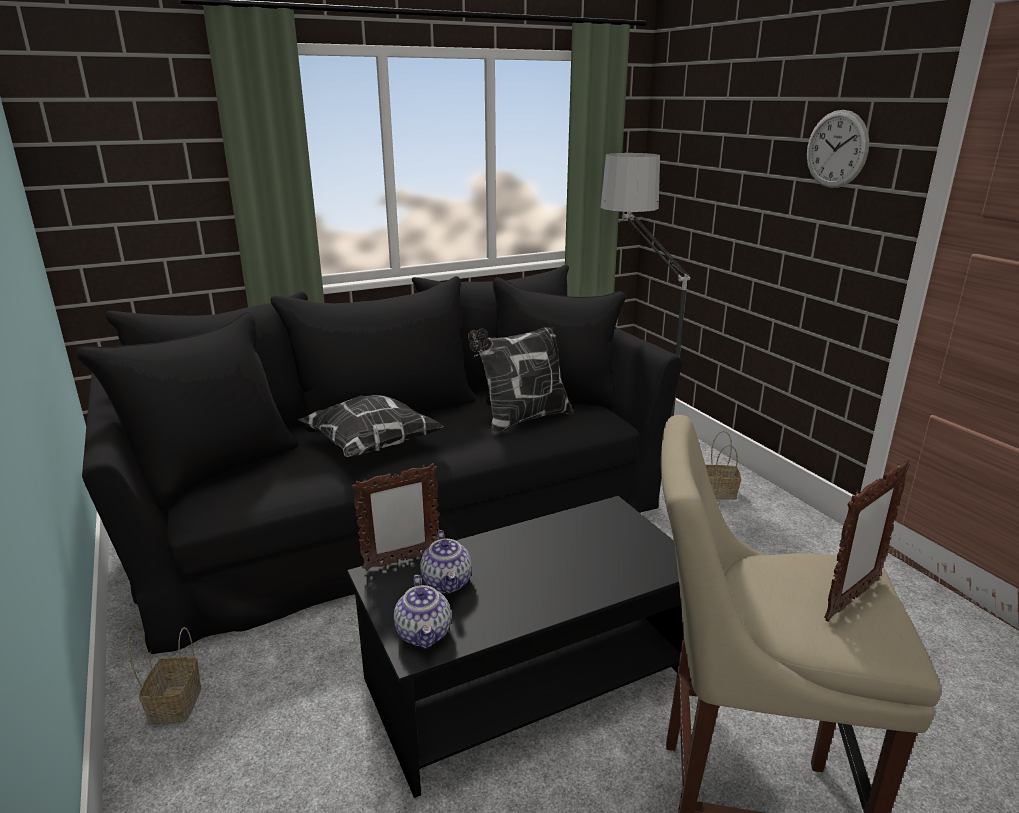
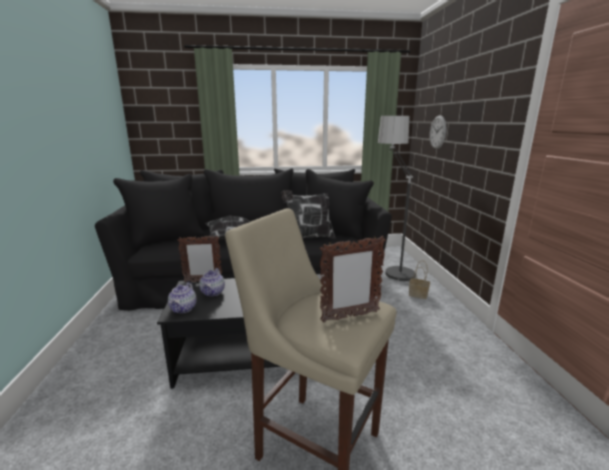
camera: 20 degrees right, 5 degrees down
basket [128,627,201,724] -> none
wall clock [807,110,869,188] -> wall clock moved to [430,115,446,149]

